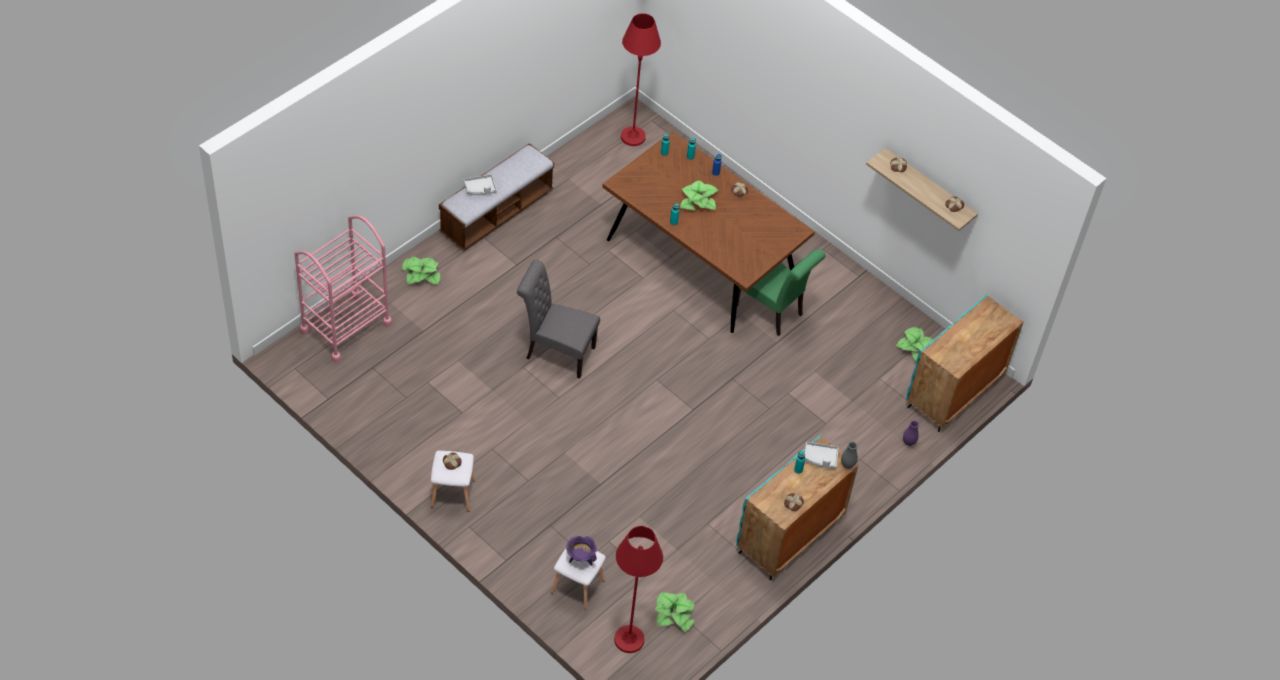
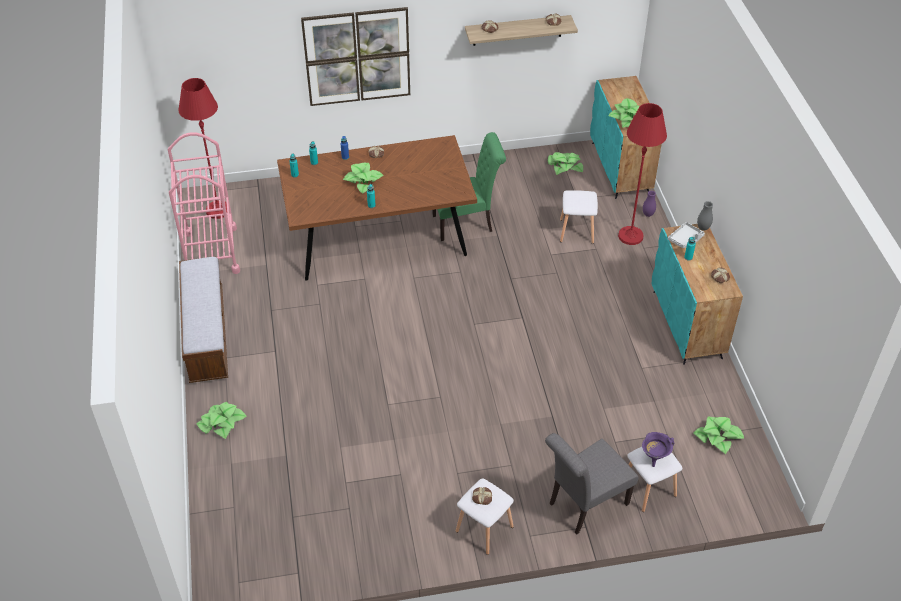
camera: 50 degrees left, 5 degrees down
pink cart [294,215,392,363] -> pink cart moved to [168,132,240,274]
grey tray [464,174,497,195] -> none
grey chair [517,260,600,379] -> grey chair moved to [545,433,639,535]
red floor lamp [614,526,663,653] -> red floor lamp moved to [618,103,667,245]
none -> picture [301,7,410,106]
none -> white stool [560,190,598,244]
none -> potted plant [608,98,640,128]

